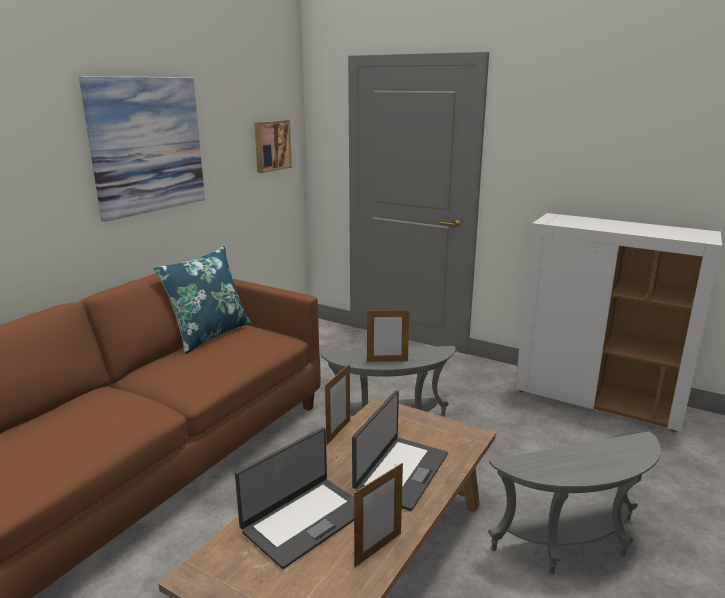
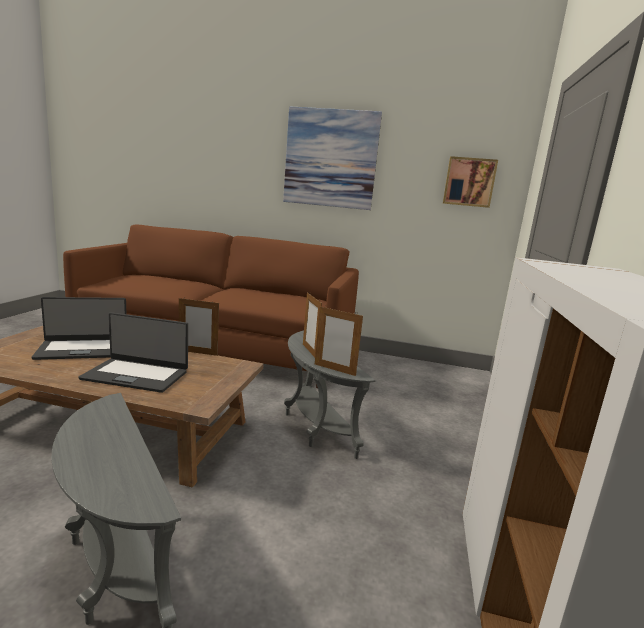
camera: 70 degrees right, 5 degrees down
blue pillow [153,246,251,354] -> none
laptop [235,427,354,569] -> laptop turned 45 degrees counterclockwise [32,297,126,360]
picture frame [354,463,403,567] -> picture frame moved to [315,306,363,376]

